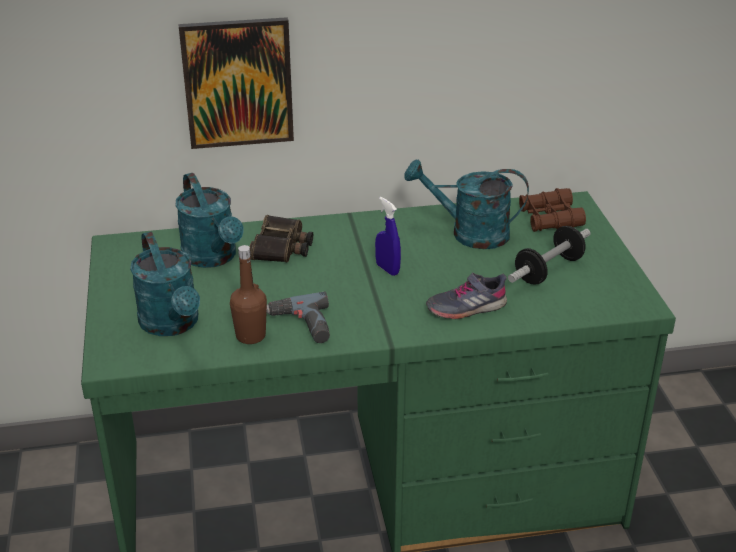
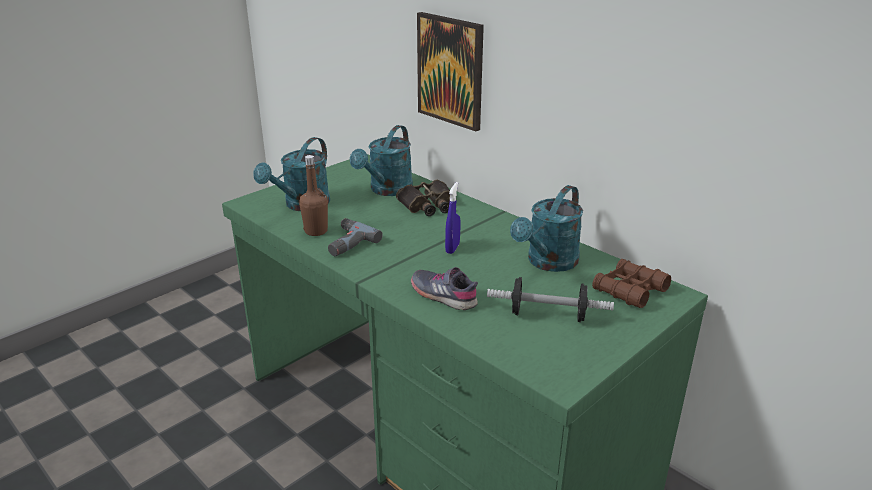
camera: 55 degrees right, 5 degrees down
turquoise watering can [404,159,529,249] -> turquoise watering can turned 120 degrees counterclockwise [510,185,583,272]

